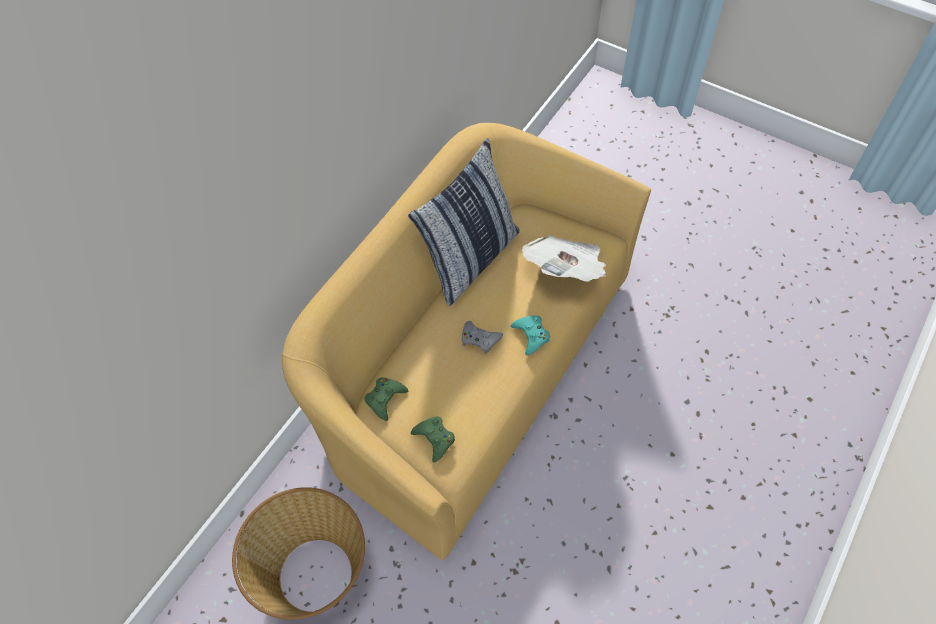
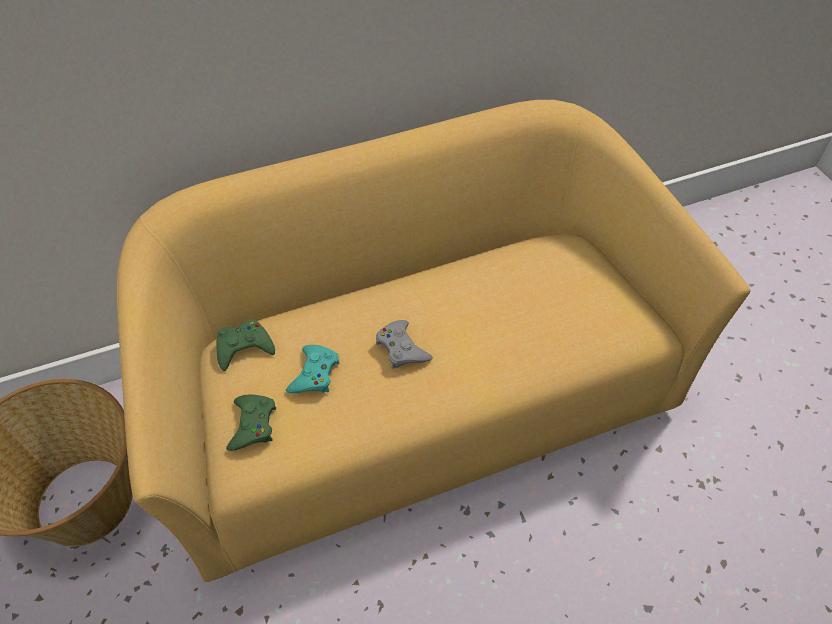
camera: 35 degrees right, 5 degrees down
pillow [408,138,520,306] -> none
turquoise game controller [511,315,550,355] -> turquoise game controller moved to [286,345,340,393]
newspaper [522,235,606,282] -> none

